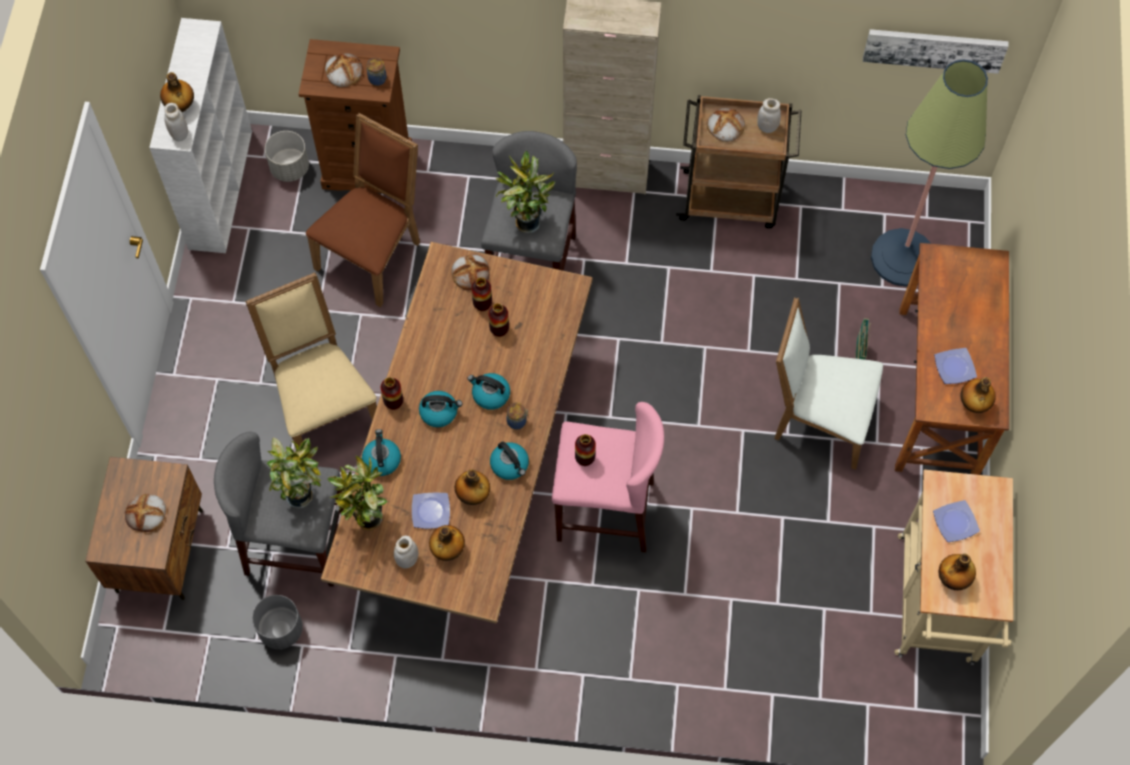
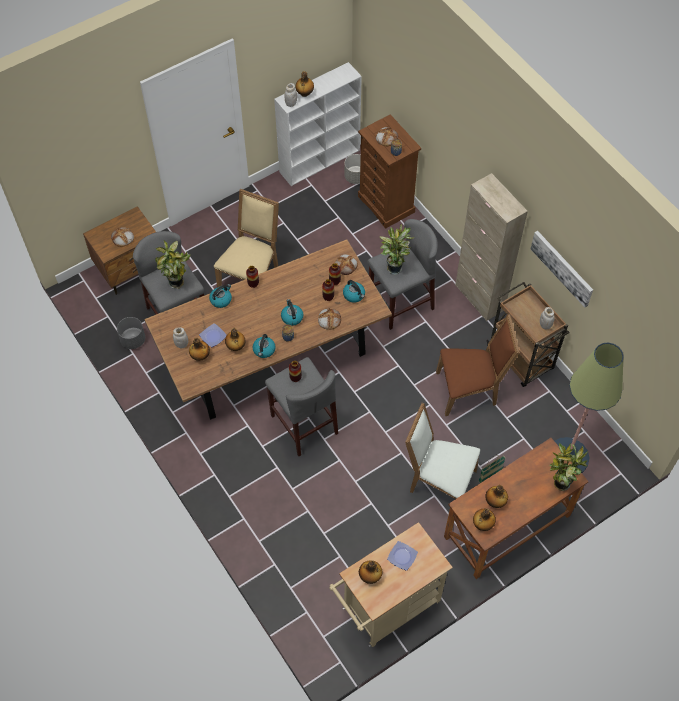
camera: 50 degrees right, 5 degrees down
brown chair [306,113,420,307] -> brown chair moved to [436,314,520,416]
potted plant [327,455,388,530] -> potted plant moved to [549,443,588,491]
kettle [419,391,463,427] -> kettle moved to [343,280,365,303]
pink stool [552,402,664,552] -> grey stool [265,357,338,456]
bread [707,107,745,142] -> bread moved to [318,308,341,330]
white chair [774,297,883,470] -> white chair turned 45 degrees counterclockwise [405,403,480,499]
picture [863,29,1009,74] -> picture moved to [531,231,593,307]
plate [934,348,977,384] -> bottle [485,485,508,508]

